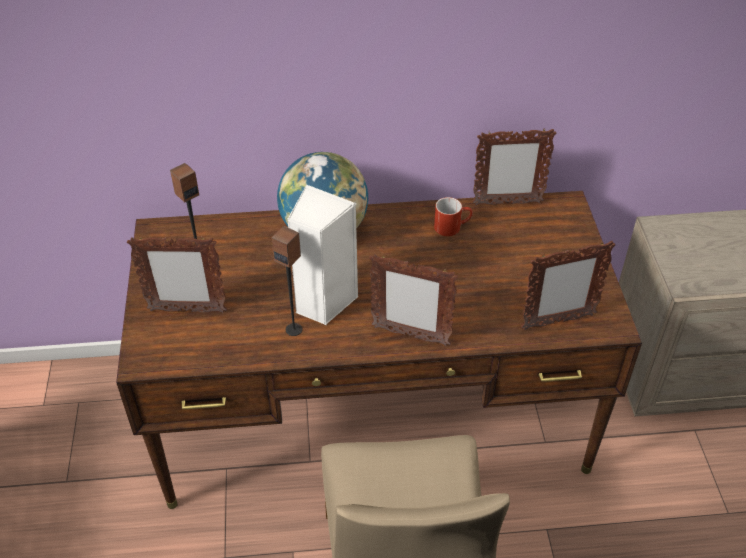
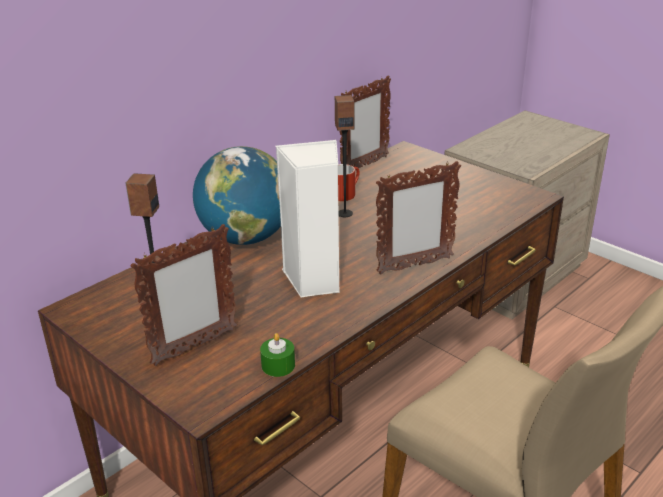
camera: 40 degrees left, 15 degrees down
speaker [272,226,303,336] -> speaker moved to [335,95,354,217]
picture frame [521,241,615,330] -> none
none -> green candle [260,333,295,377]

